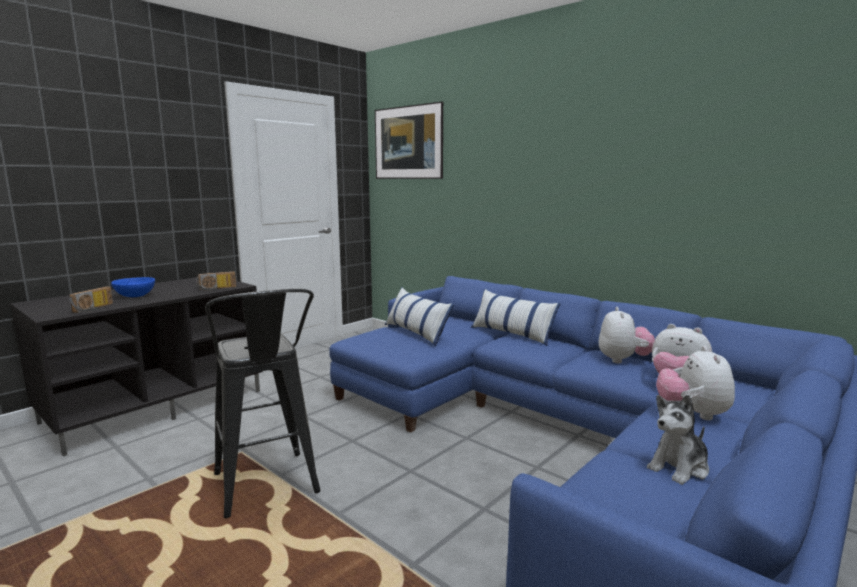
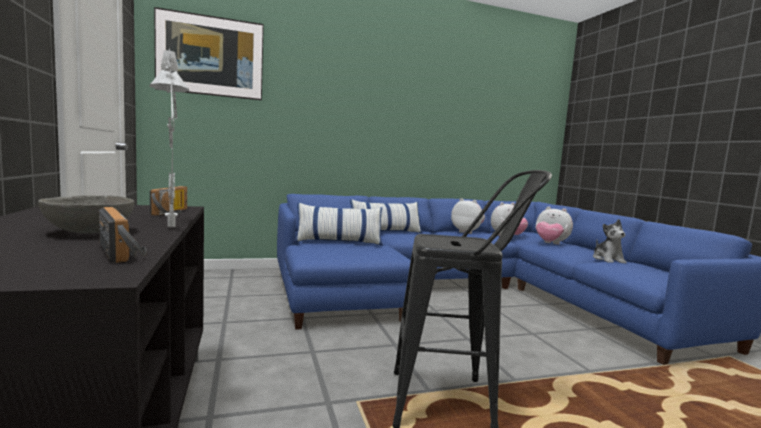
camera: 60 degrees left, 5 degrees down
blue bowl [111,277,155,297] -> grey bowl [38,195,134,233]
none -> grey table lamp [149,49,189,227]

